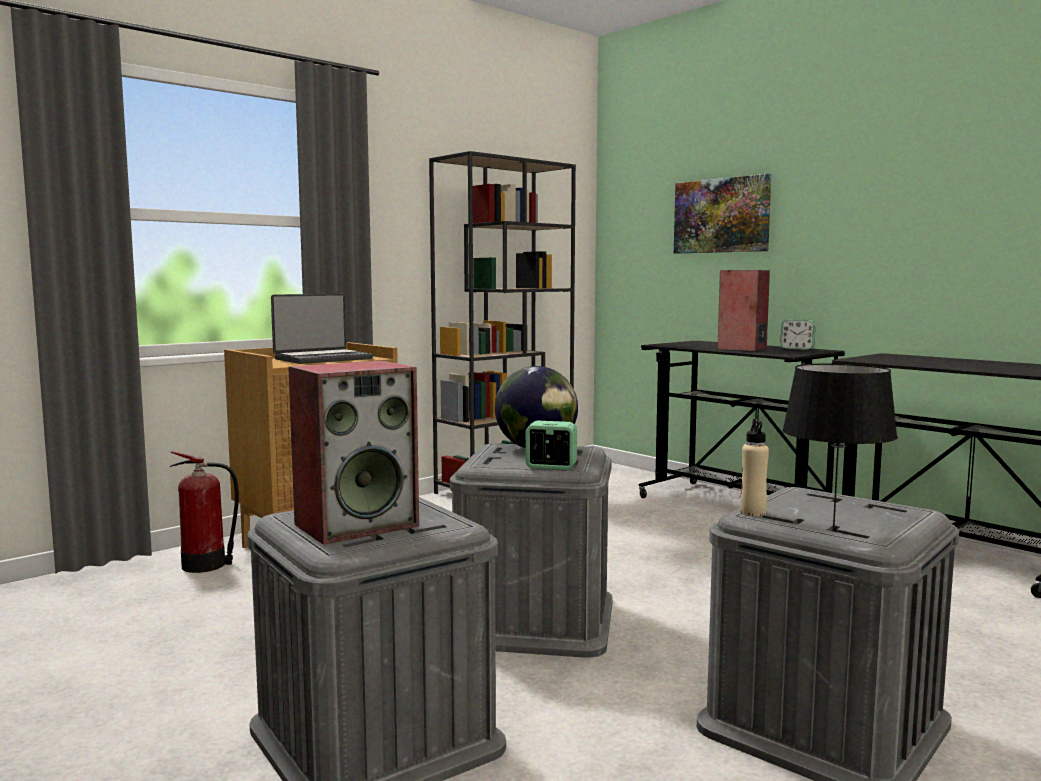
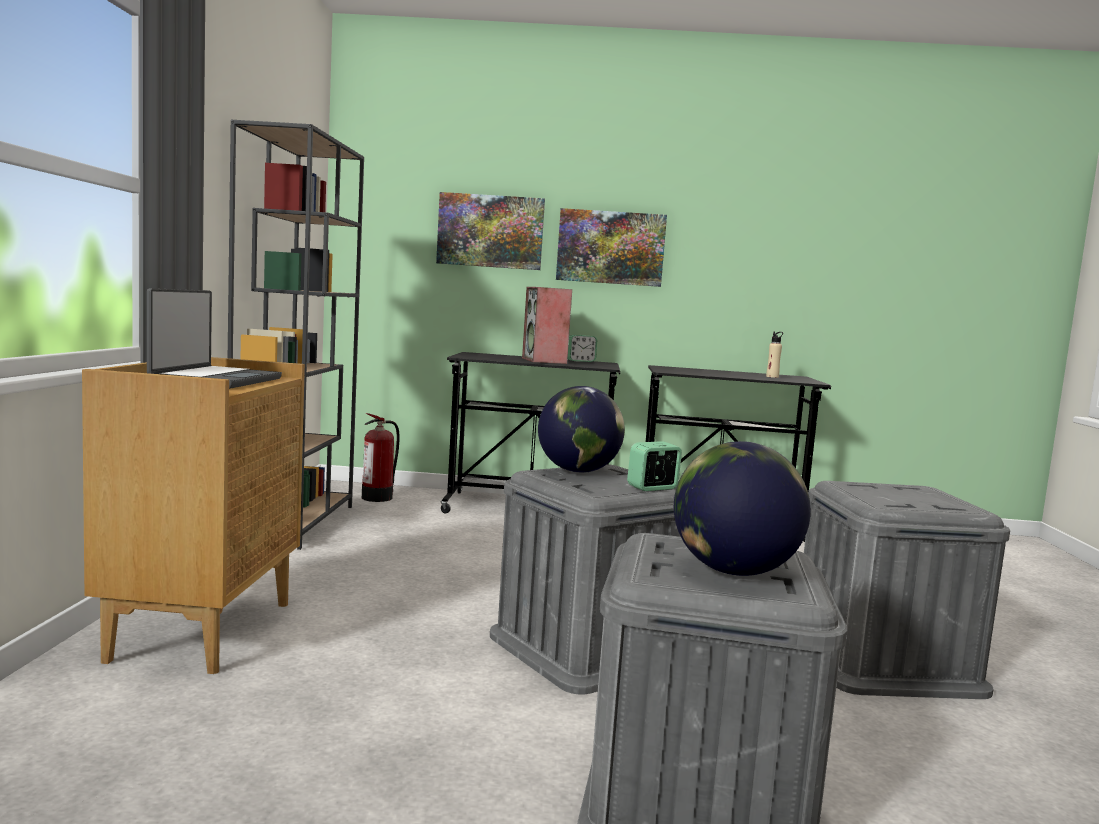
camera: 45 degrees left, 0 degrees up
fire extinguisher [170,451,239,573] -> fire extinguisher moved to [362,413,400,502]
speaker [288,361,419,545] -> globe [674,441,811,576]
beige bottle [740,419,769,516] -> beige bottle moved to [766,331,783,378]
black table lamp [782,364,898,528] -> none
none -> picture [556,208,667,287]

